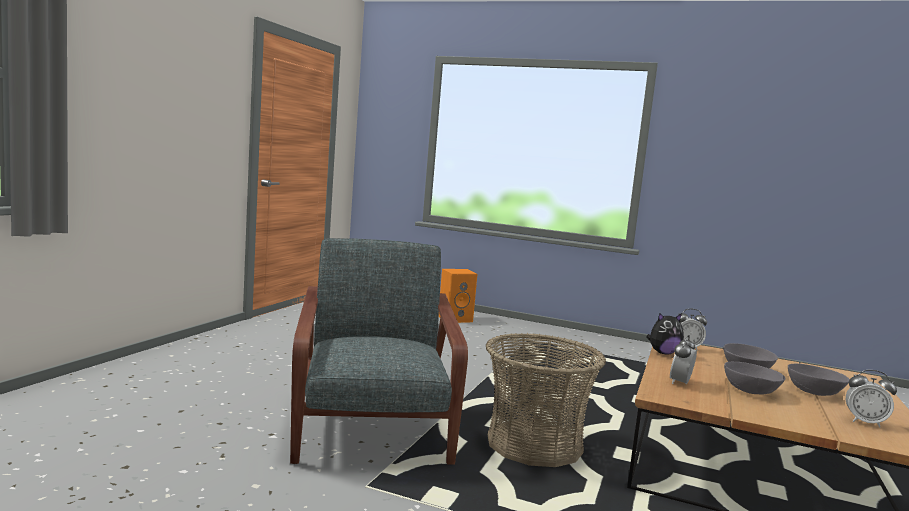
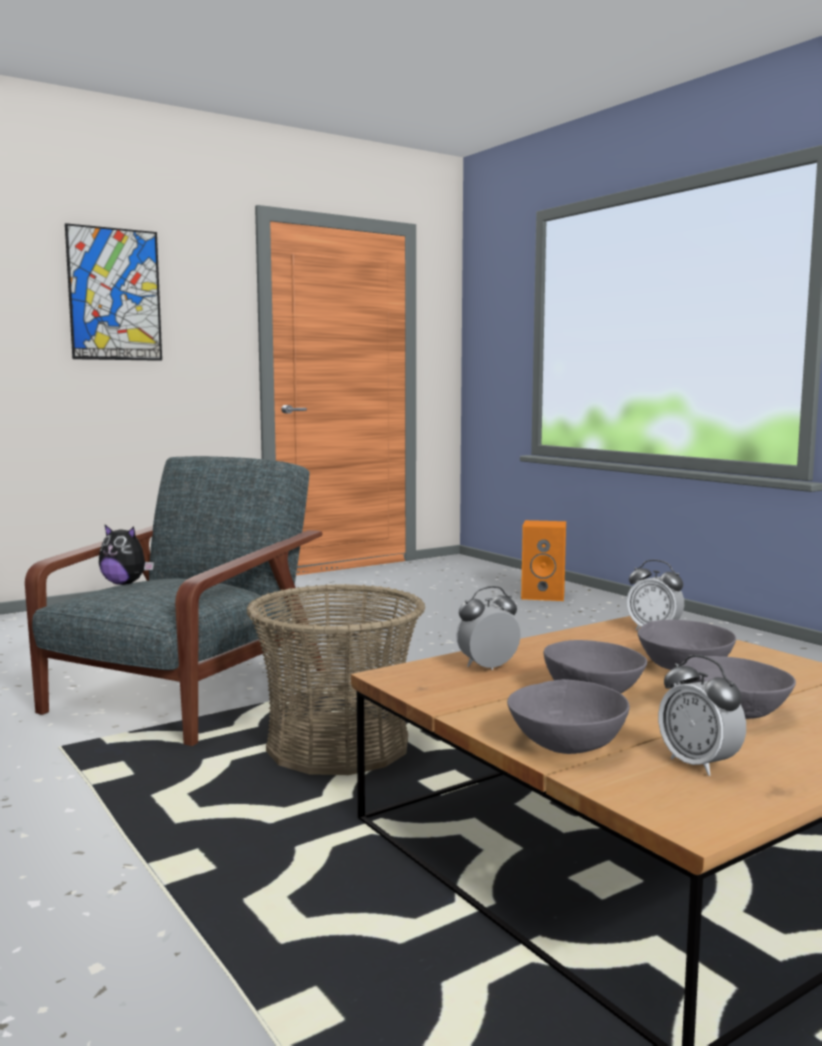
camera: 35 degrees right, 0 degrees up
plush toy [646,313,683,354] -> plush toy moved to [99,525,154,585]
none -> picture [65,223,162,361]
none -> grey bowl [507,679,630,754]

